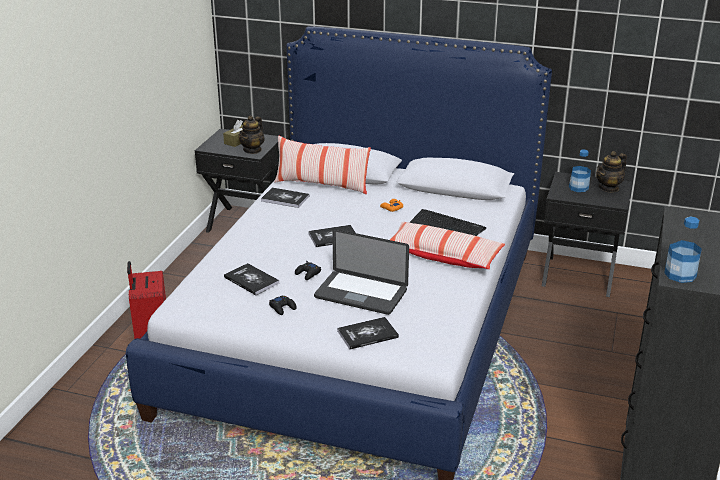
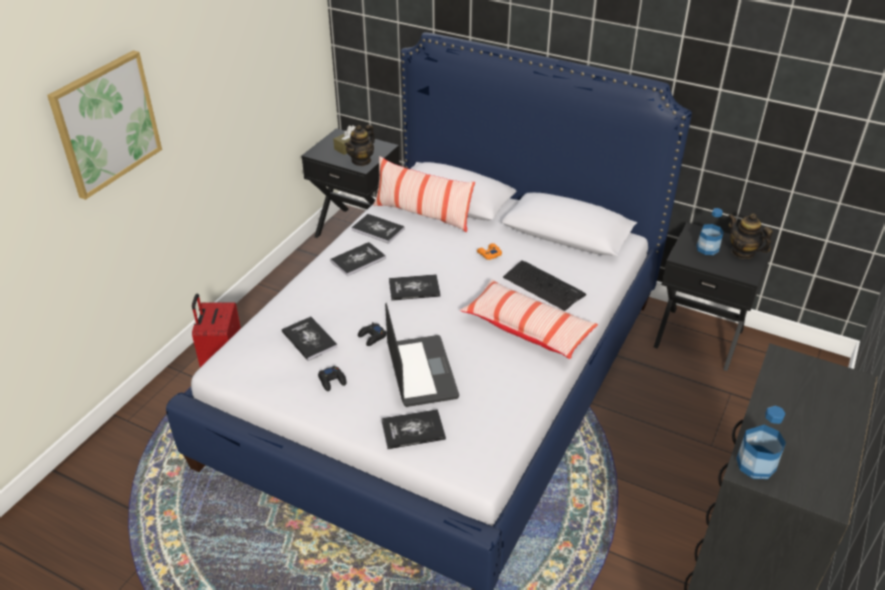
camera: 10 degrees right, 10 degrees up
laptop [314,229,409,315] -> laptop turned 135 degrees counterclockwise [385,303,459,407]
teapot [596,151,627,193] -> teapot turned 75 degrees clockwise [728,213,773,259]
none -> picture [47,50,162,200]
none -> book [330,242,386,276]

